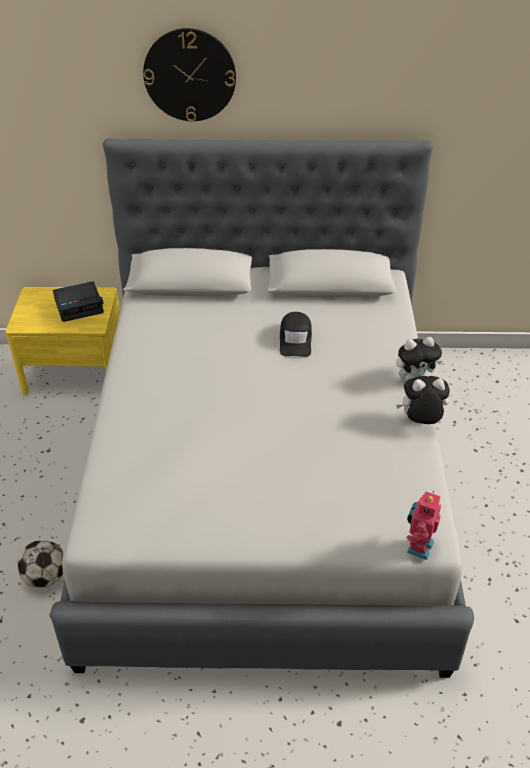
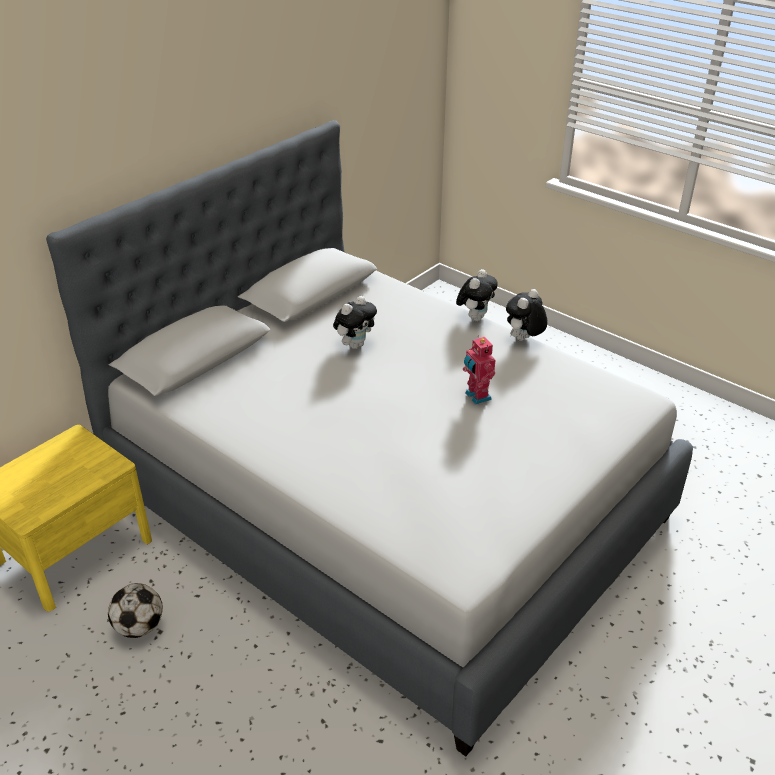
camera: 50 degrees left, 5 degrees down
football [17,540,63,588] -> football moved to [108,583,163,638]
alarm clock [53,281,104,322] -> none
wall clock [143,28,236,122] -> none
black cap [280,312,312,357] -> plush toy [333,296,377,349]
toy robot [407,491,441,560] -> toy robot moved to [463,335,495,405]

